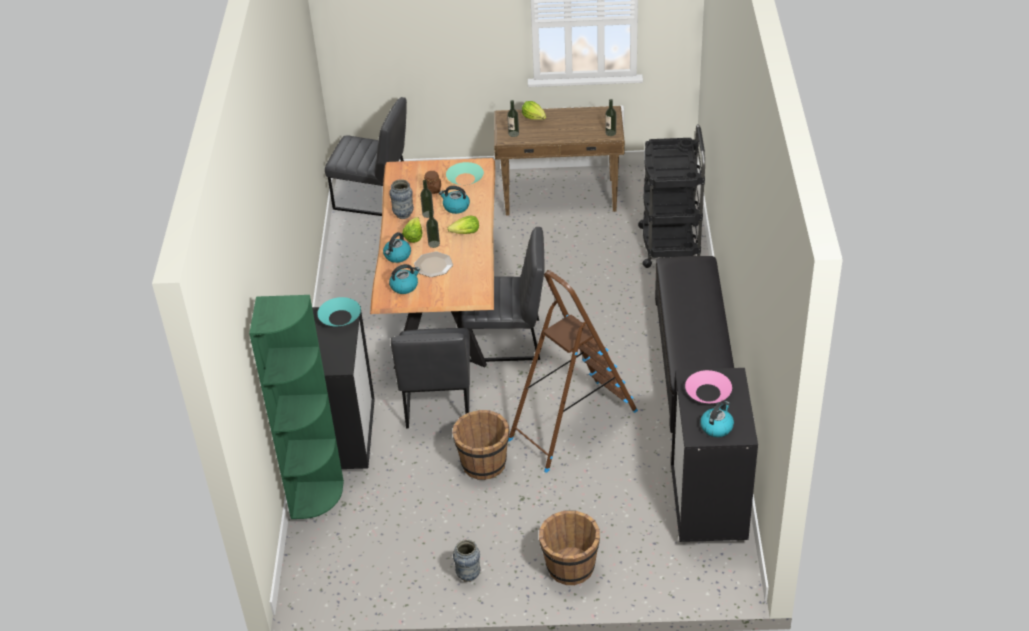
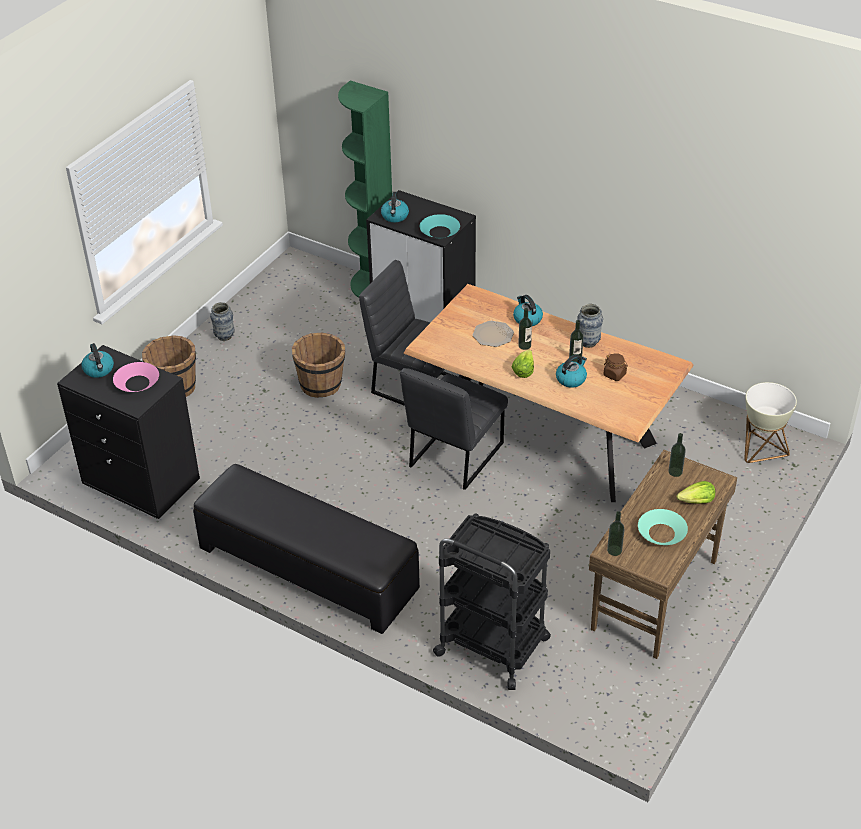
camera: 120 degrees right, 0 degrees up
grey chair [325,97,407,216] -> planter [745,382,797,463]
kettle [389,264,420,294] -> kettle moved to [381,192,409,222]
lettuce [402,217,422,243] -> none
turquoise bowl [446,162,484,185] -> turquoise bowl moved to [638,509,688,545]
brown step ladder [508,270,638,473] -> none

